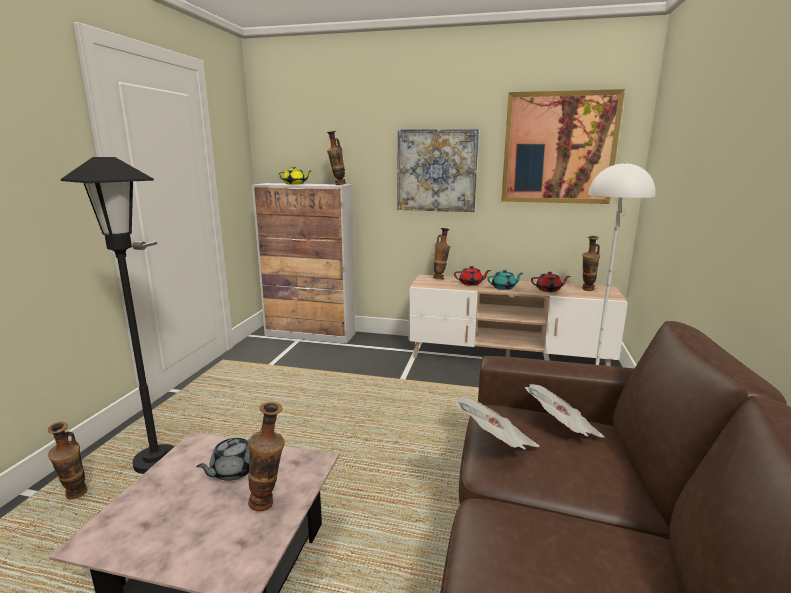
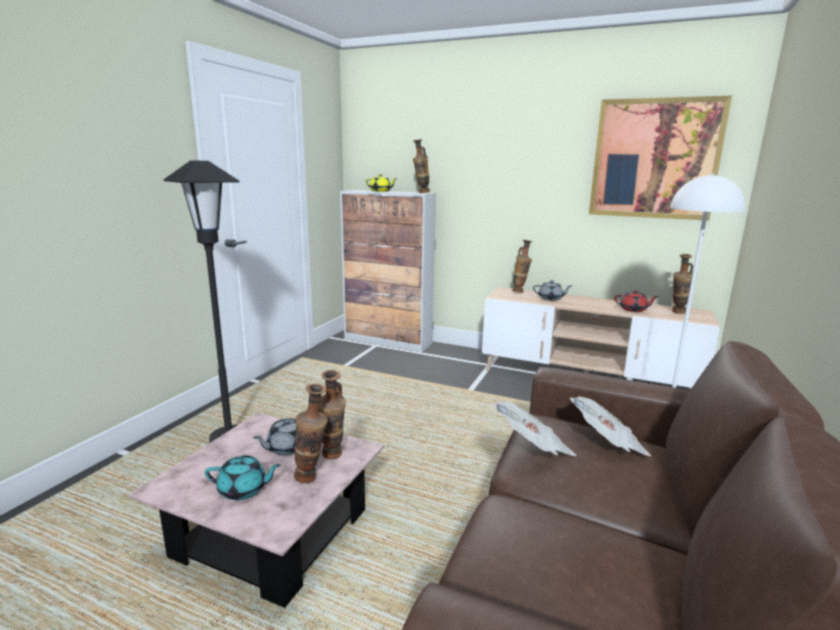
camera: 10 degrees right, 0 degrees up
vase [47,422,87,500] -> vase moved to [318,370,346,459]
picture [397,129,479,212] -> none
red teapot [454,266,491,286] -> grey teapot [533,280,572,301]
turquoise teapot [487,270,523,290] -> turquoise teapot moved to [205,456,281,500]

